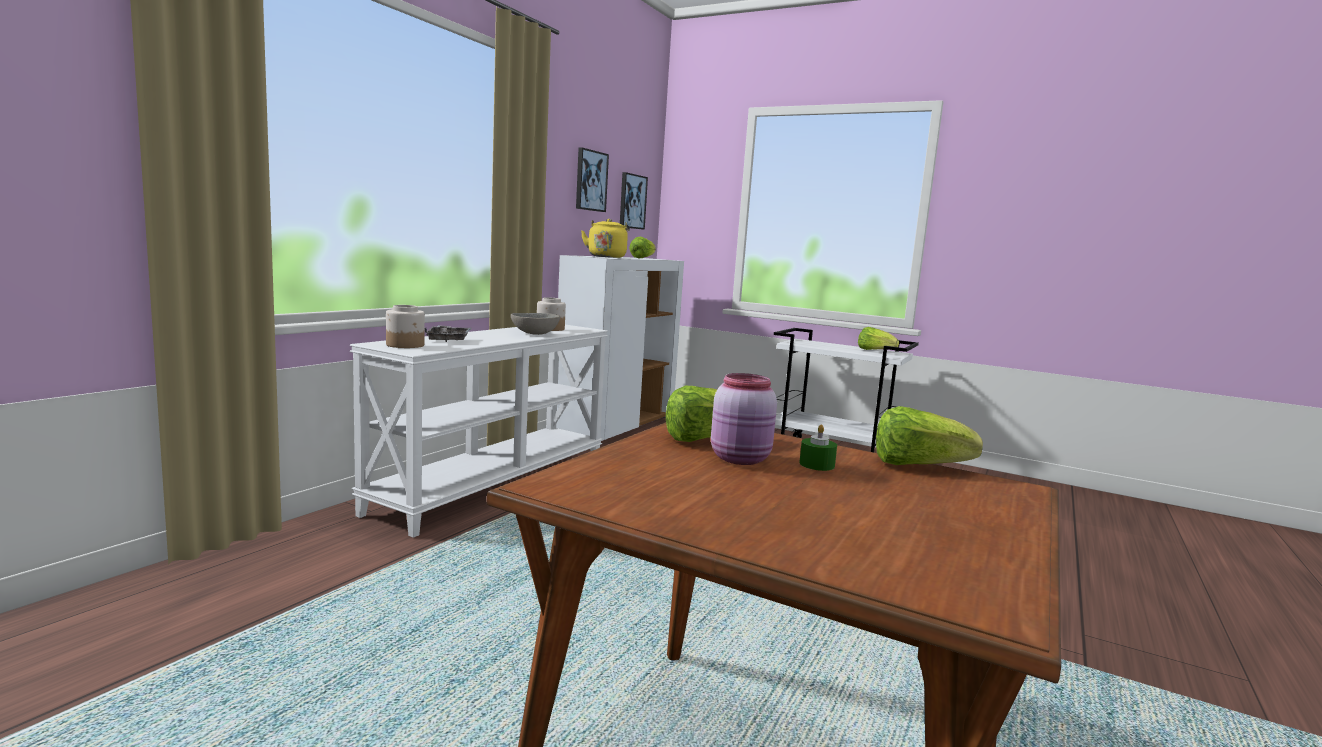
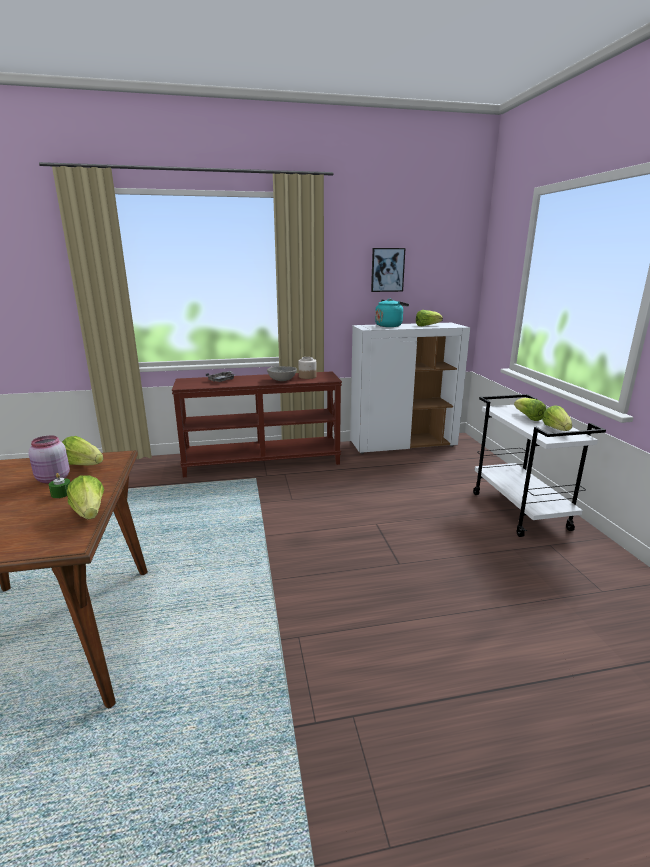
camera: 50 degrees right, 10 degrees up
white console table [350,325,608,538] -> brown console table [171,372,342,477]
jar [386,305,425,348] -> none
yellow kettle [581,219,630,258] -> turquoise kettle [375,299,409,327]
picture [620,172,648,230] -> none
none -> lettuce [514,398,546,421]

